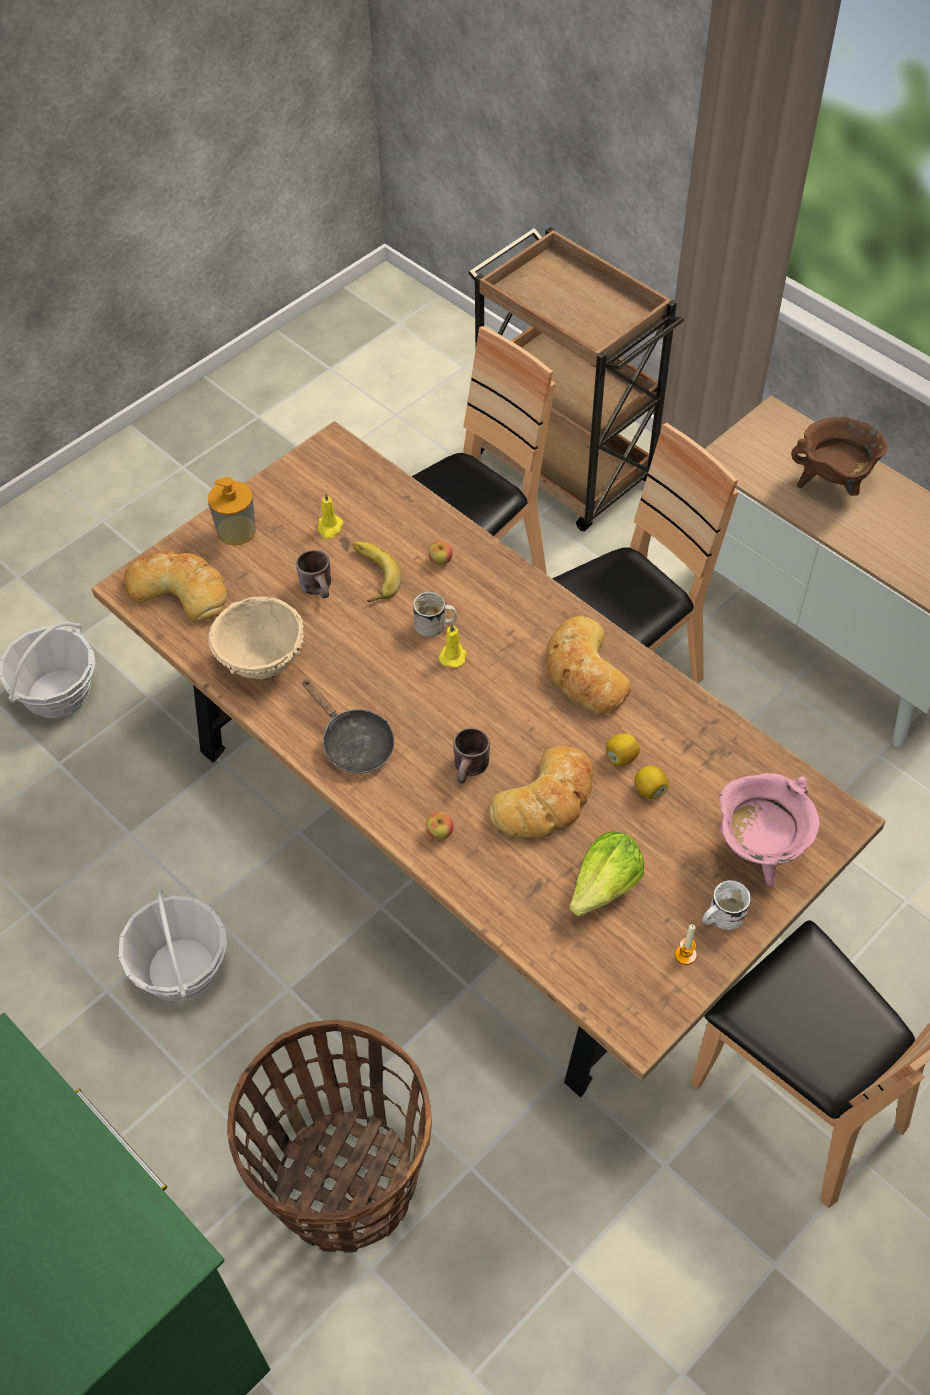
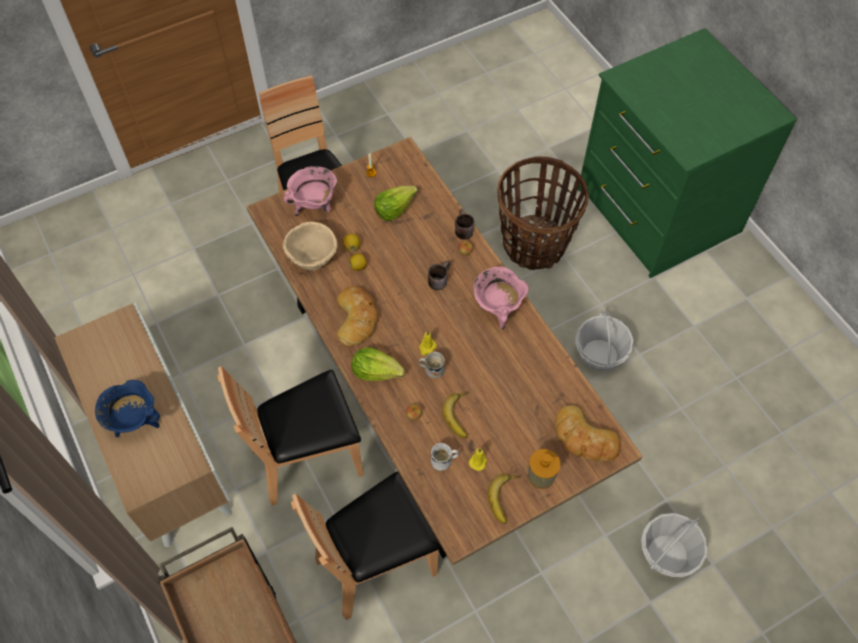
camera: 165 degrees left, 5 degrees up
beige bowl [208,596,304,679] -> beige bowl moved to [283,222,338,271]
brown mug [296,550,331,598] -> brown mug moved to [455,209,475,240]
black frying pan [302,679,394,773] -> pink cooking pot [473,267,529,329]
bread [488,746,593,838] -> none
white mug [702,880,751,931] -> white mug moved to [431,443,459,471]
brown cooking pot [791,417,888,496] -> blue cooking pot [95,380,160,437]
none -> lettuce [352,347,405,381]
none -> banana [488,474,520,524]

